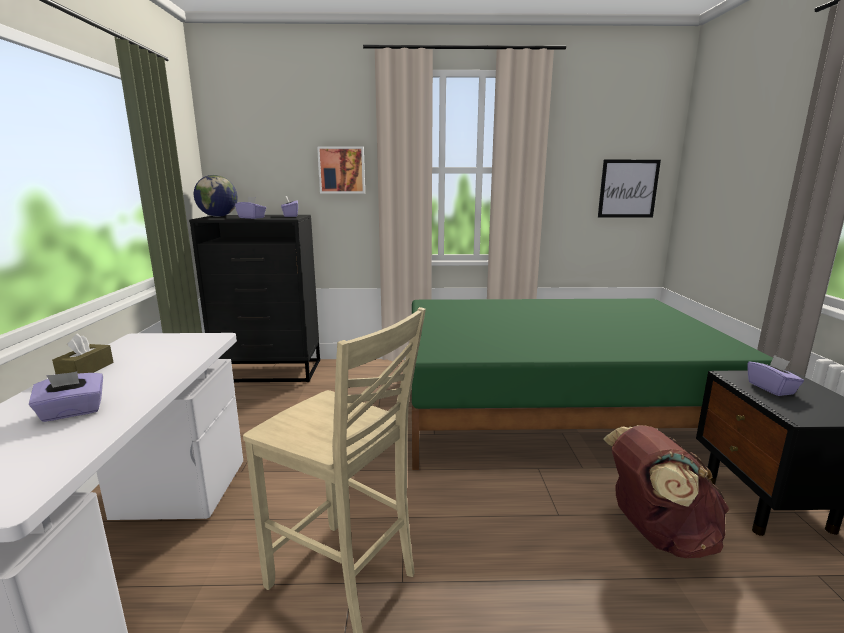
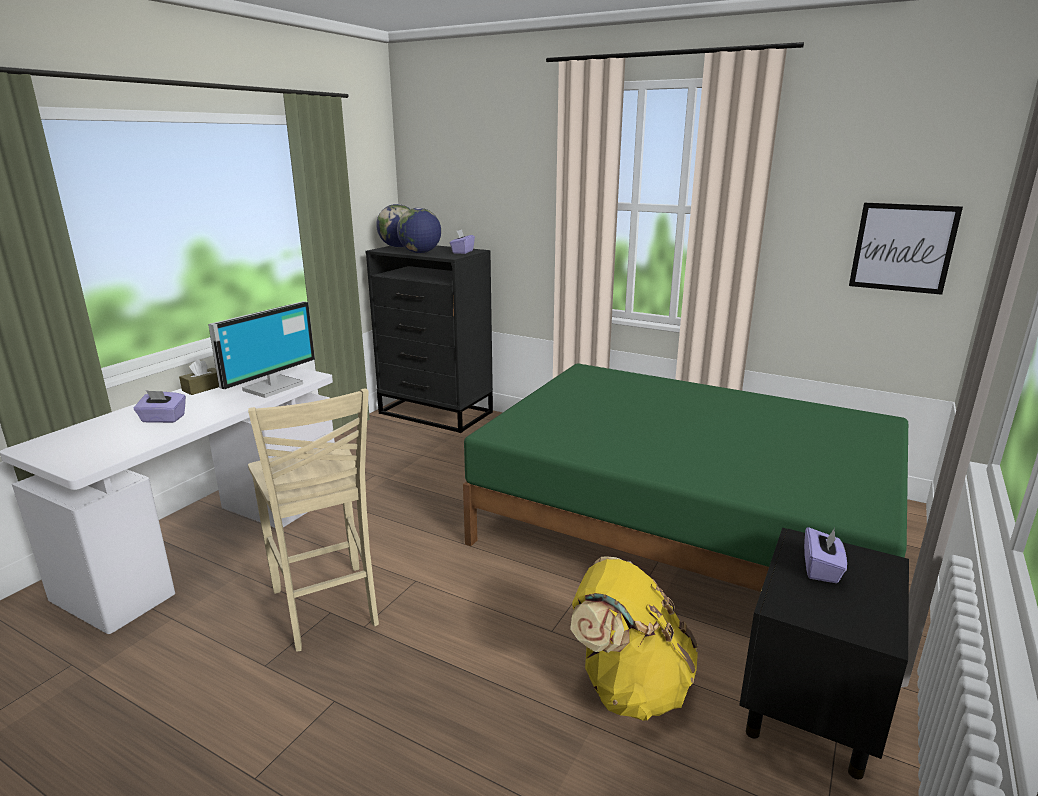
camera: 30 degrees right, 5 degrees up
purple tissue box [235,197,266,219] -> globe [397,208,441,253]
picture [317,146,365,193] -> none
brown backpack [604,425,729,558] -> yellow backpack [570,556,698,721]
none -> monitor [208,301,315,398]

